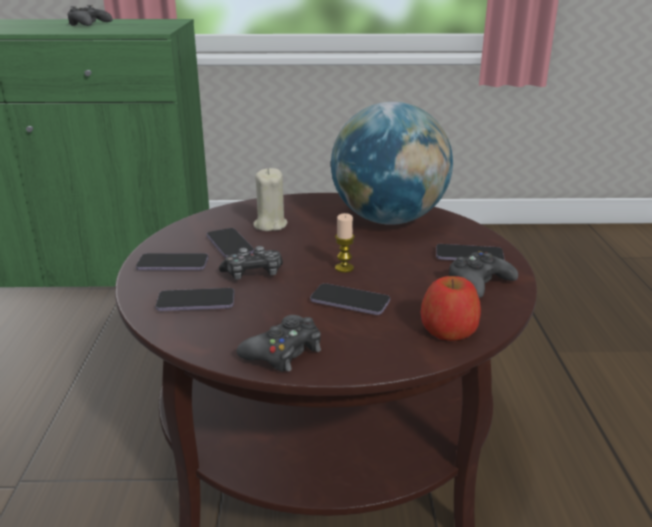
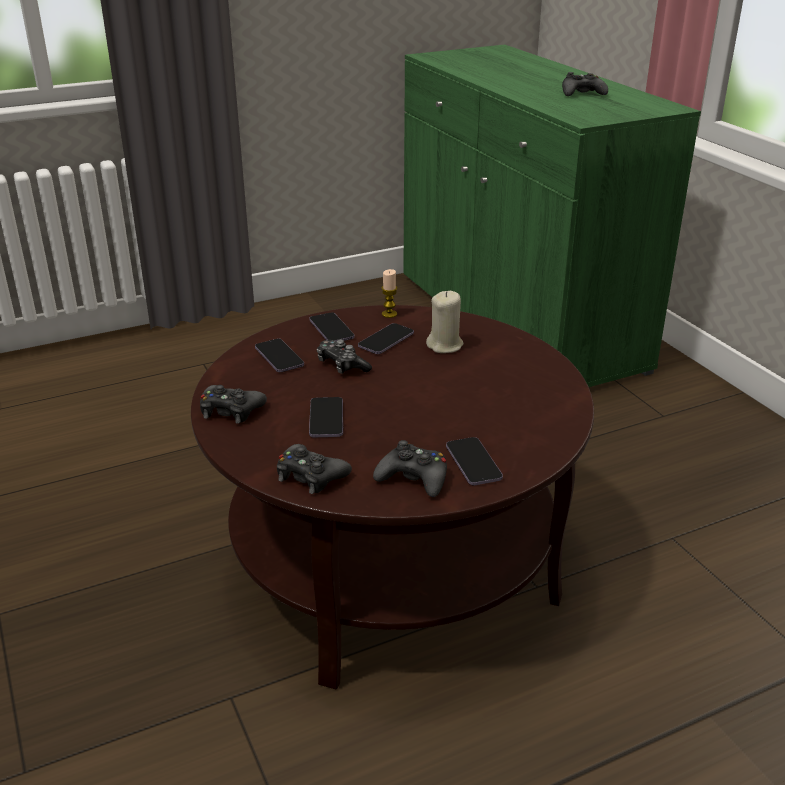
camera: 65 degrees right, 5 degrees up
globe [331,102,453,225] -> none
candle [335,213,355,273] -> candle moved to [381,269,397,318]
apple [421,276,481,341] -> black game controller [277,444,352,494]

